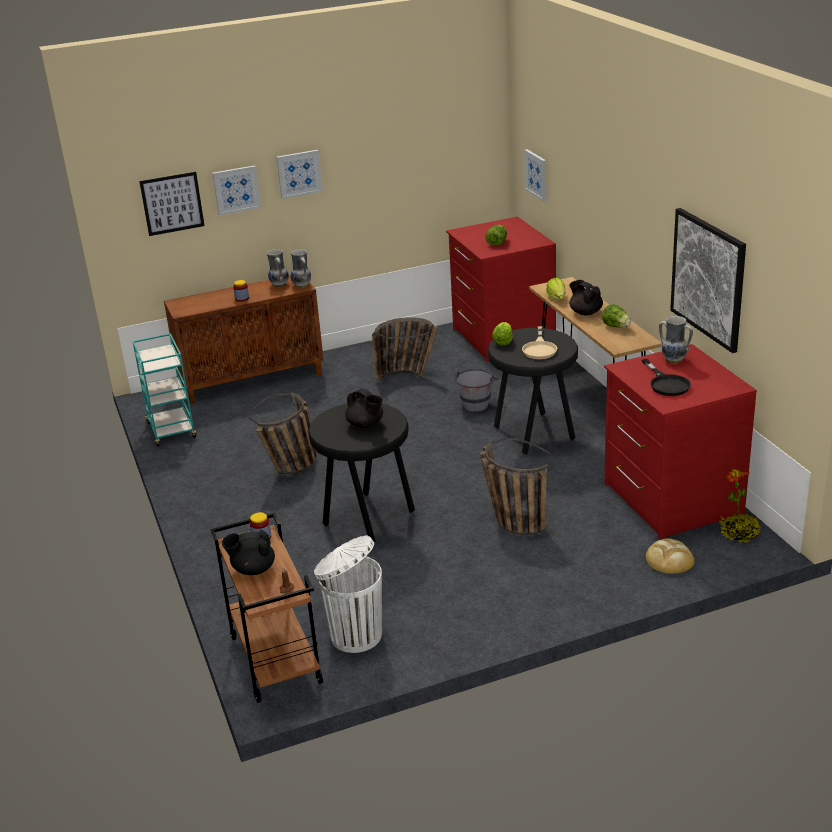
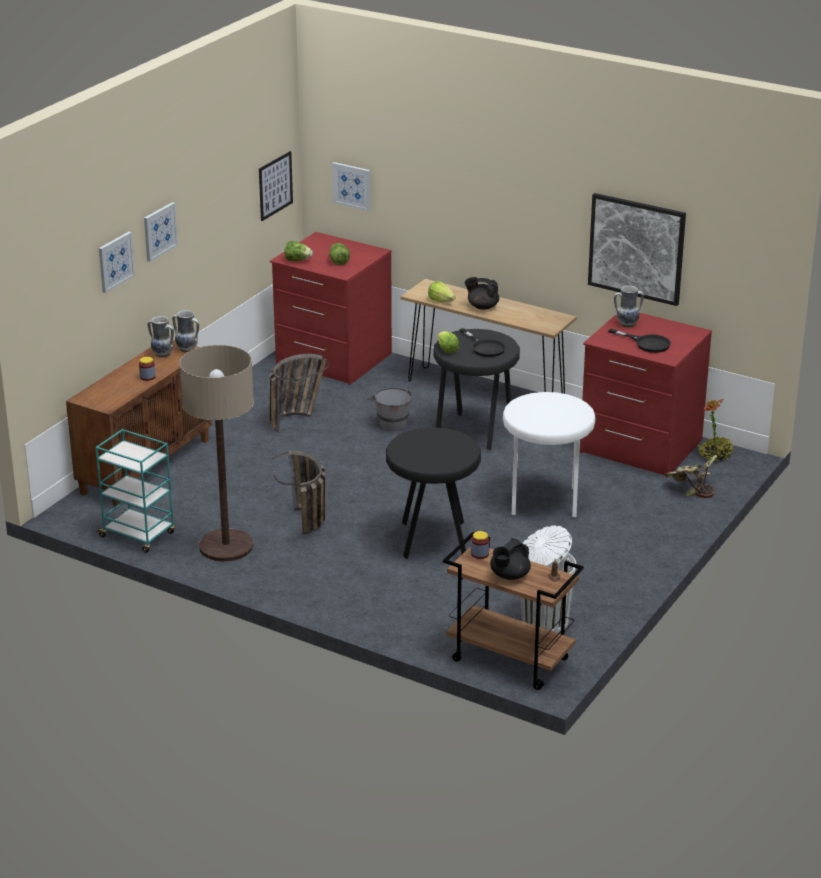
camera: 40 degrees left, 0 degrees up
picture [139,172,205,236] -> picture moved to [259,151,293,221]
black teapot [345,389,383,428] -> none
basket [480,438,551,535] -> white stool [503,392,596,517]
beige frying pan [522,326,557,359] -> black frying pan [459,328,506,357]
lettuce [602,304,631,328] -> lettuce moved to [285,241,313,261]
bread [646,538,694,574] -> potted plant [665,455,718,498]
none -> floor lamp [179,345,254,562]

